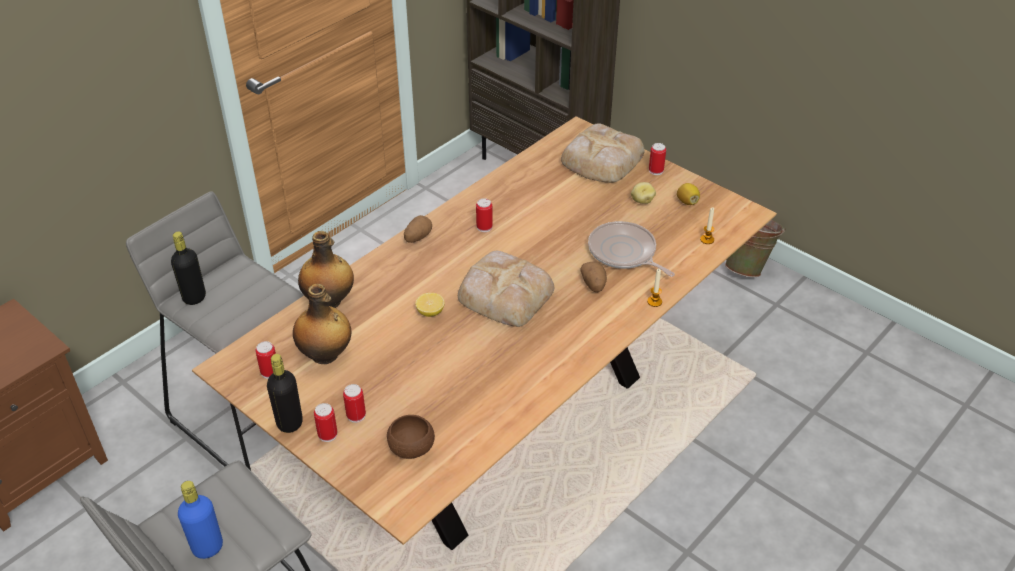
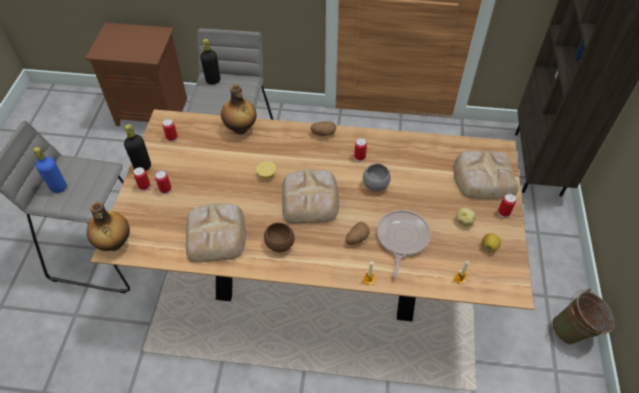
camera: 55 degrees right, 10 degrees up
bottle [293,284,351,364] -> bottle moved to [87,202,130,251]
brown bowl [387,415,435,459] -> brown bowl moved to [264,223,294,252]
none -> bread [186,203,246,262]
none -> grey bowl [363,164,391,191]

